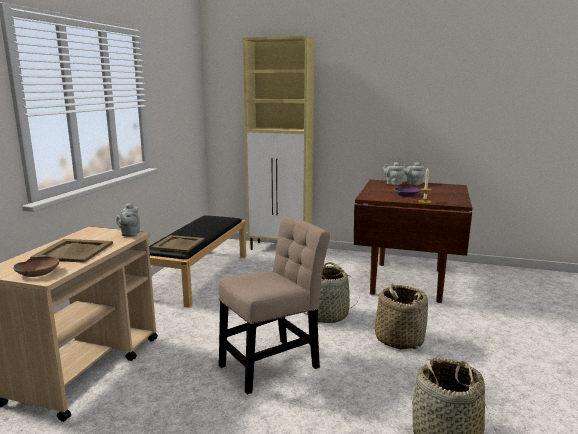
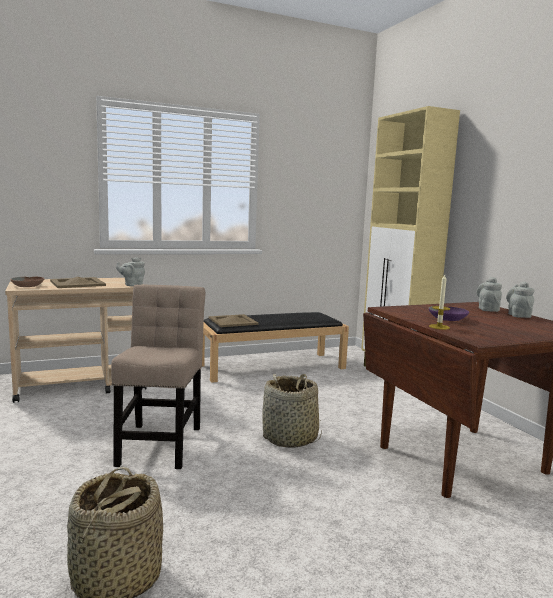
camera: 50 degrees right, 5 degrees down
beige chair [218,216,330,395] -> beige chair turned 105 degrees counterclockwise [111,285,205,469]
basket [375,284,428,350] -> none

